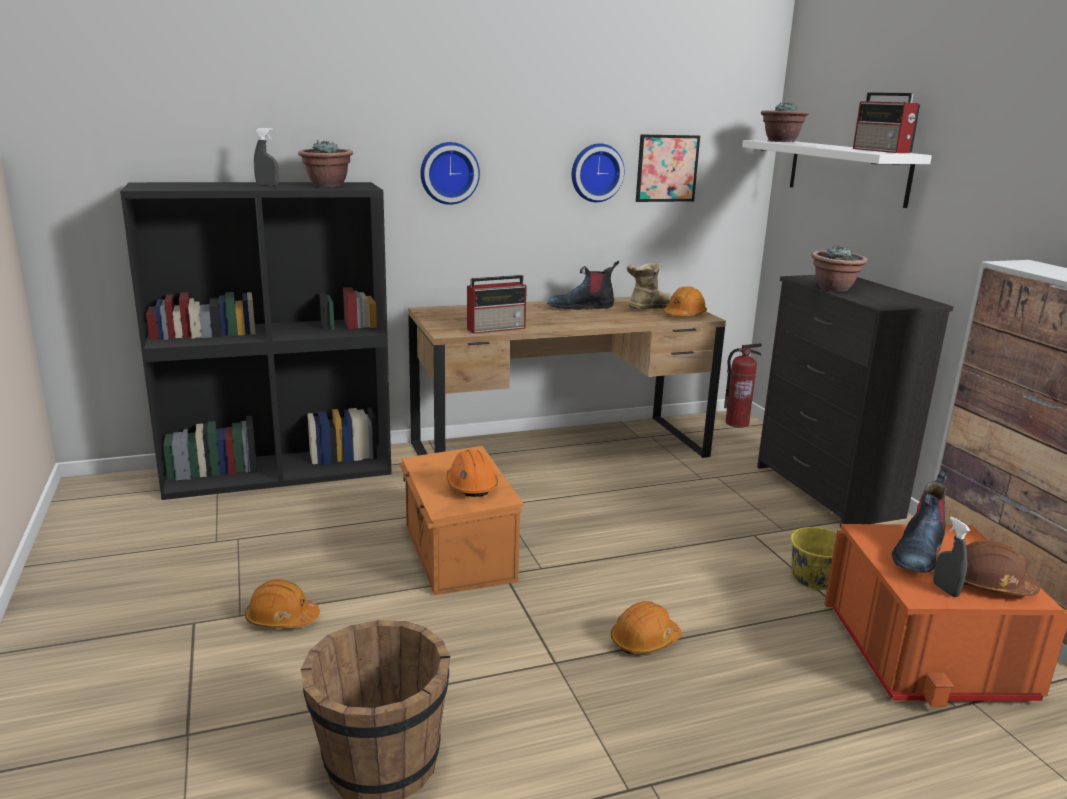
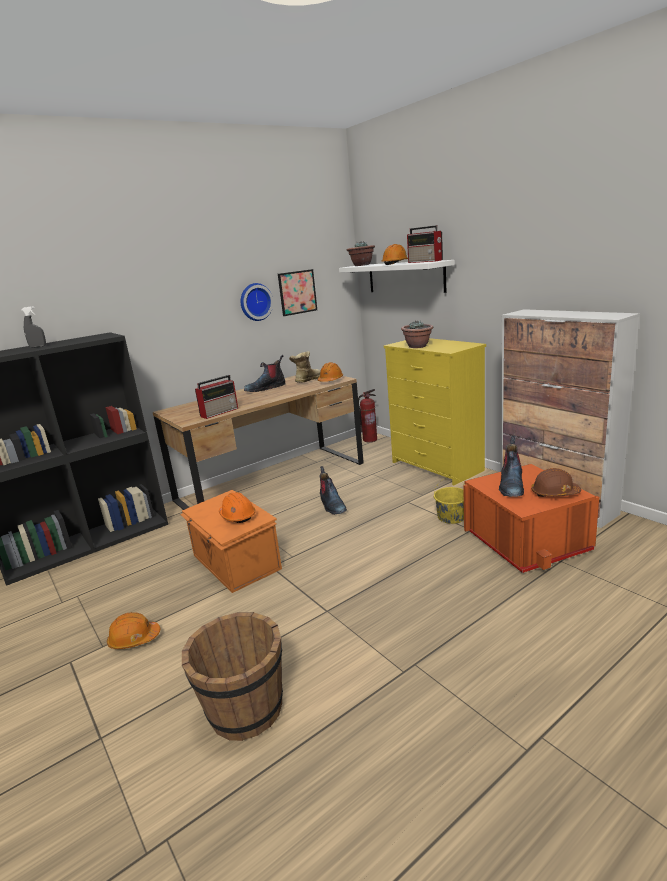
camera: 15 degrees left, 0 degrees up
potted plant [298,140,353,187] -> none
wall clock [421,142,480,205] -> none
orange hard hat [611,601,681,654] -> orange hard hat moved to [381,244,408,265]
black dresser [757,275,954,528] -> yellow dresser [384,338,486,485]
grey spray bottle [933,517,971,597] -> none
none -> boot [320,466,347,515]

